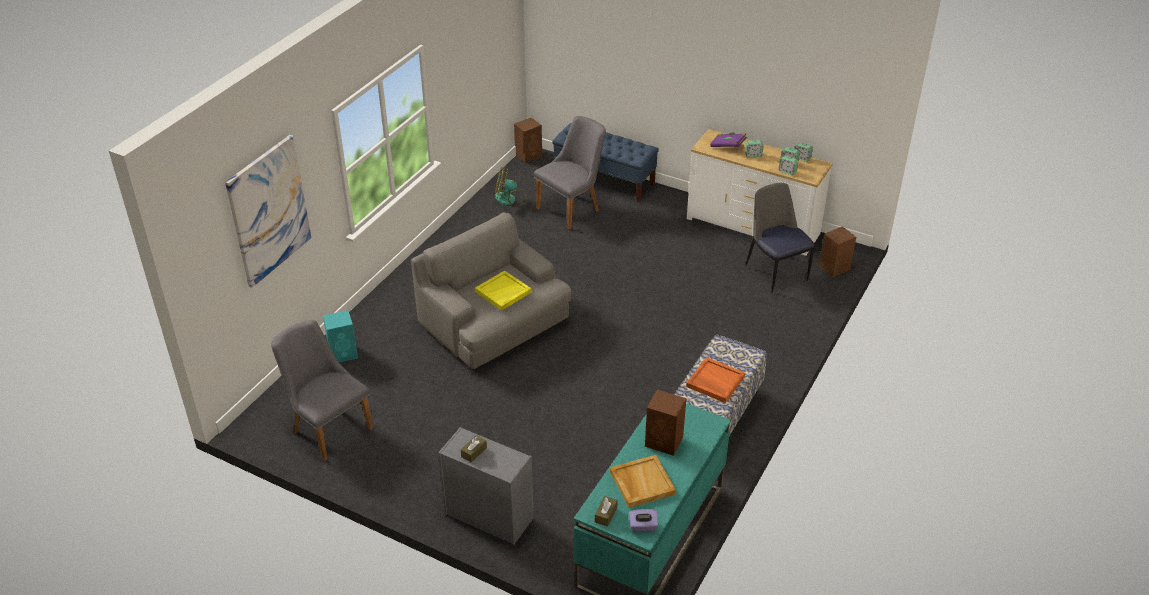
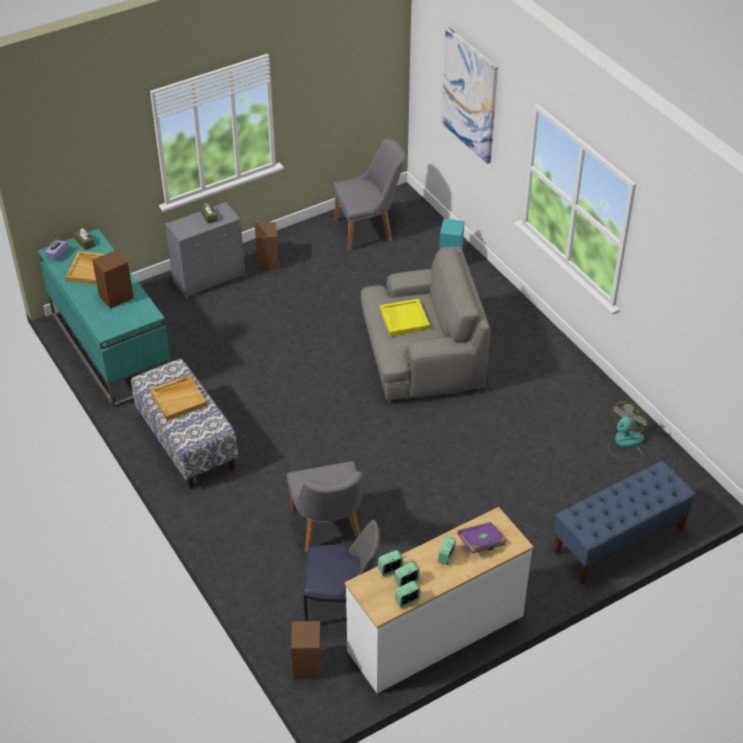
camera: 120 degrees right, 5 degrees up
brown speaker [514,118,542,163] -> brown speaker moved to [255,222,279,271]
grey chair [534,116,606,230] -> grey chair moved to [287,461,362,552]
orange tray [686,357,745,403] -> beige tray [150,375,207,421]

